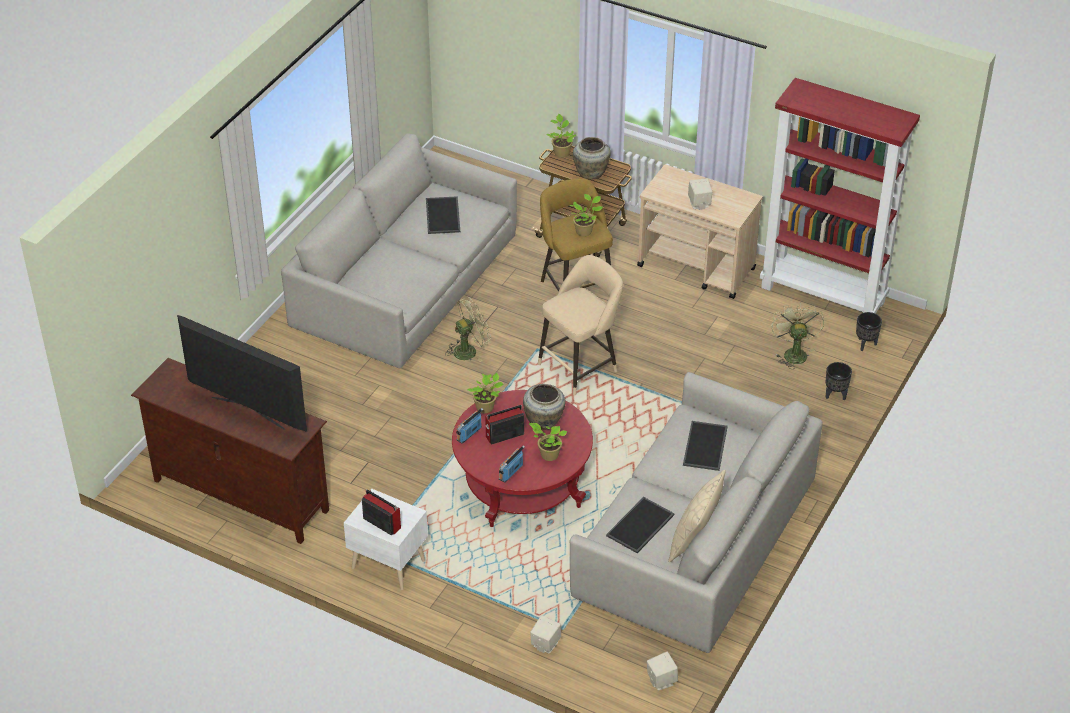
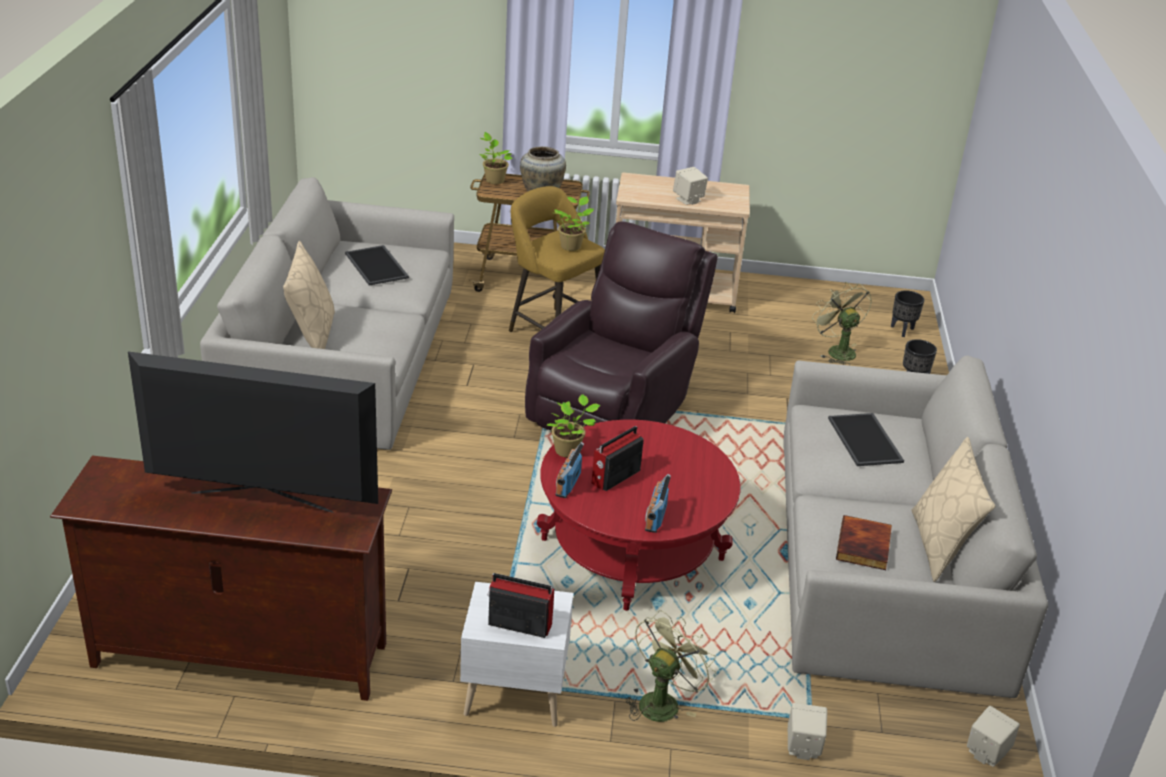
camera: 25 degrees left, 10 degrees down
green fan [445,297,491,362] -> green fan moved to [626,610,716,722]
beige vase [523,384,565,430] -> none
potted plant [529,423,567,461] -> none
beige stool [538,255,623,396] -> brown armchair [525,222,718,430]
tray [606,497,675,553] -> book [836,515,892,570]
red bookcase [760,78,920,314] -> none
none -> beige pillow [283,241,335,349]

